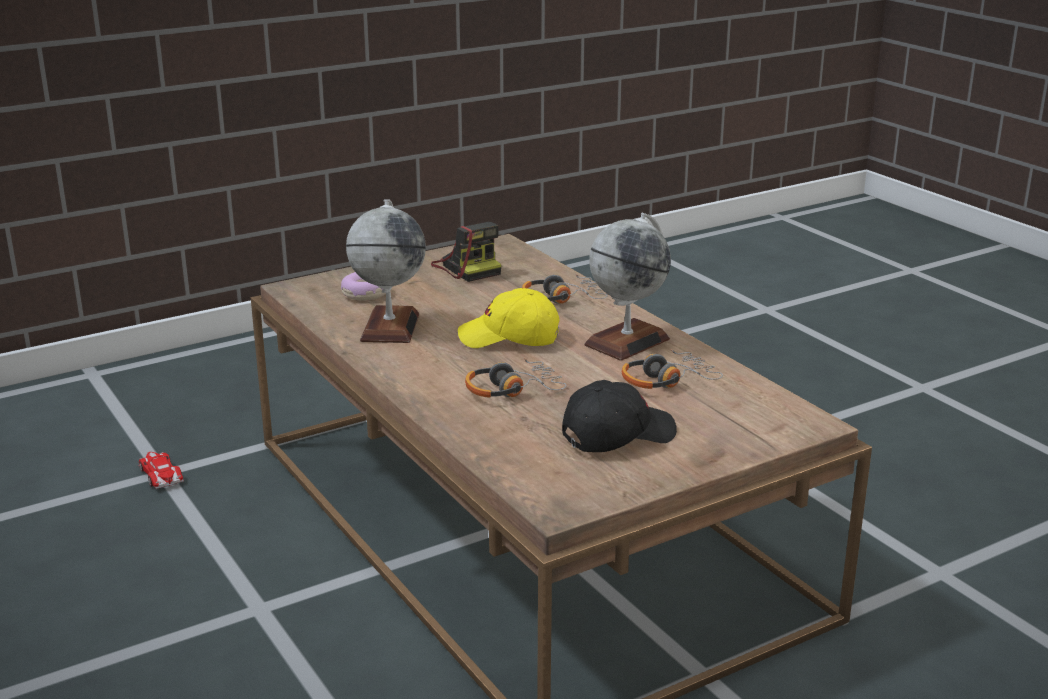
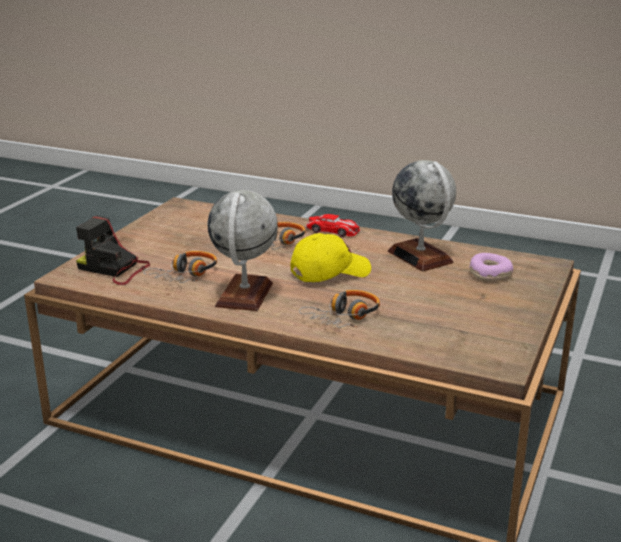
camera: 145 degrees right, 0 degrees up
toy car [138,452,184,489] -> toy car moved to [305,214,360,237]
camera [431,222,501,282] -> camera moved to [76,215,150,285]
black cap [562,380,677,452] -> none

